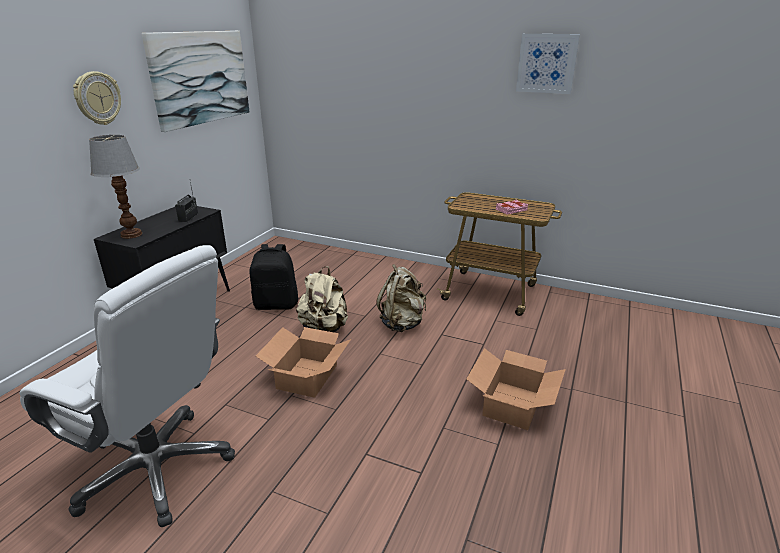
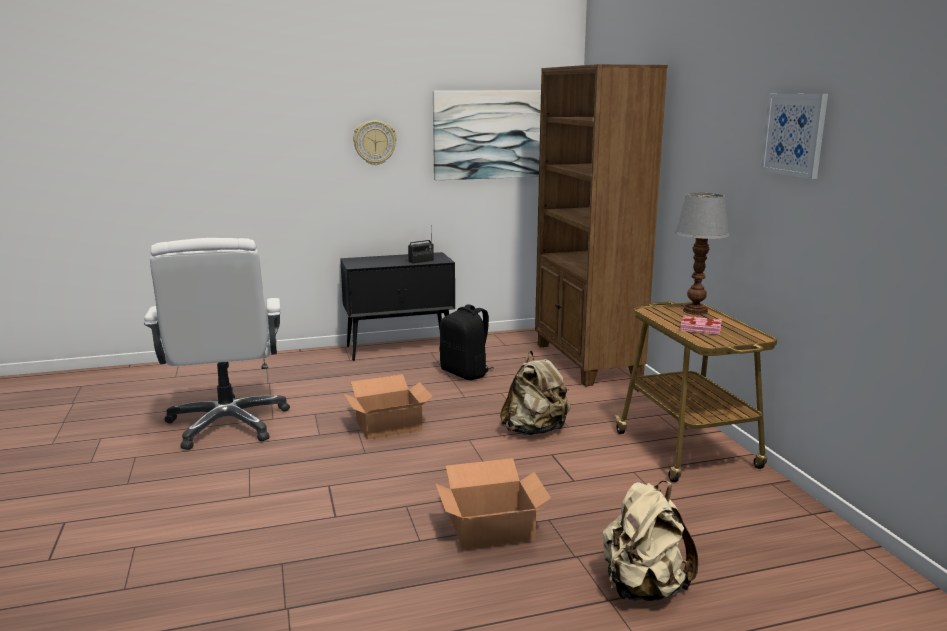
camera: 50 degrees right, 10 degrees down
table lamp [89,135,142,239] -> table lamp moved to [675,193,729,315]
beige backpack [296,266,348,332] -> beige backpack moved to [602,481,698,601]
none -> brown bookcase [535,64,668,386]

